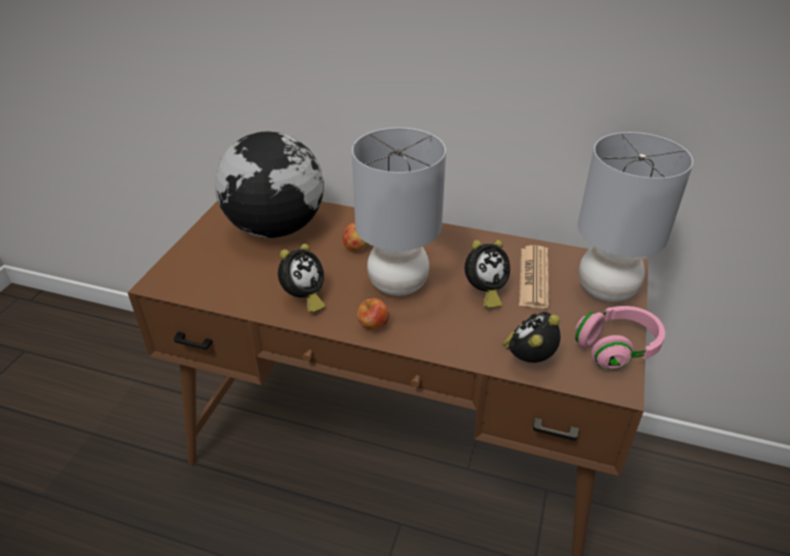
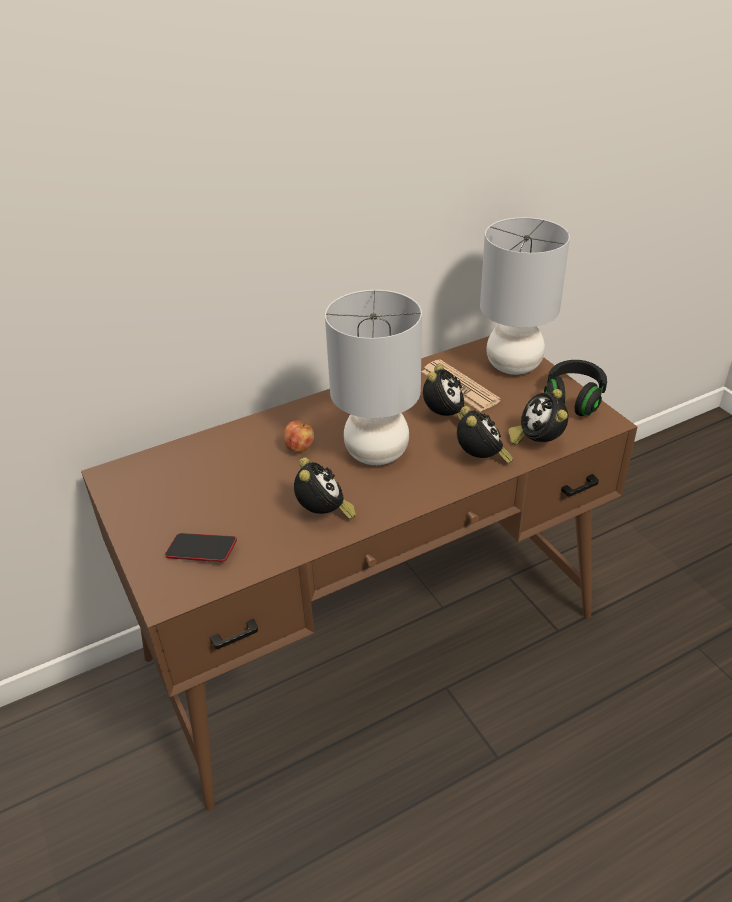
camera: 45 degrees left, 0 degrees up
globe [215,132,324,238] -> none
apple [357,298,390,329] -> none
pink headphones [575,306,665,370] -> black headphones [544,360,607,416]
none -> phone [165,533,237,562]
none -> alarm clock [457,406,513,464]

